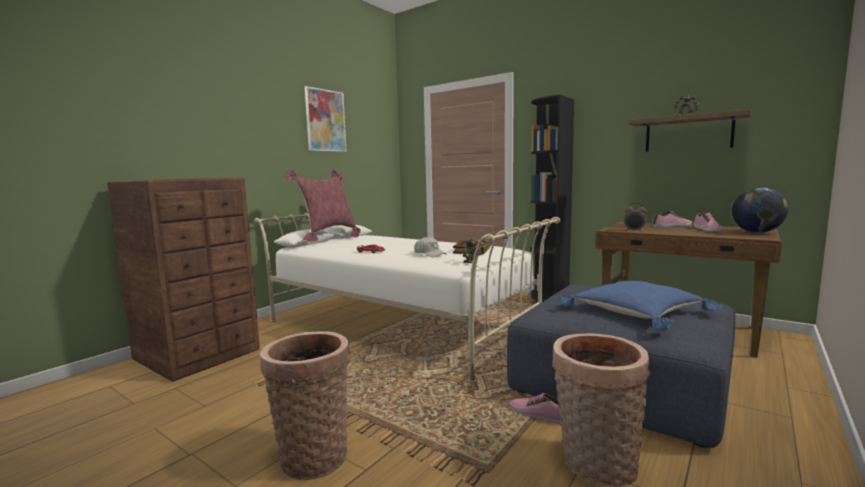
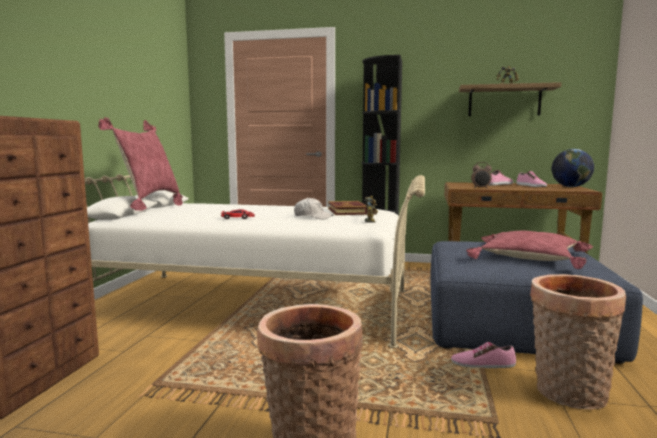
camera: 25 degrees left, 0 degrees up
picture [305,86,347,152] -> none
blue pillow [558,281,724,331] -> red pillow [466,230,593,269]

